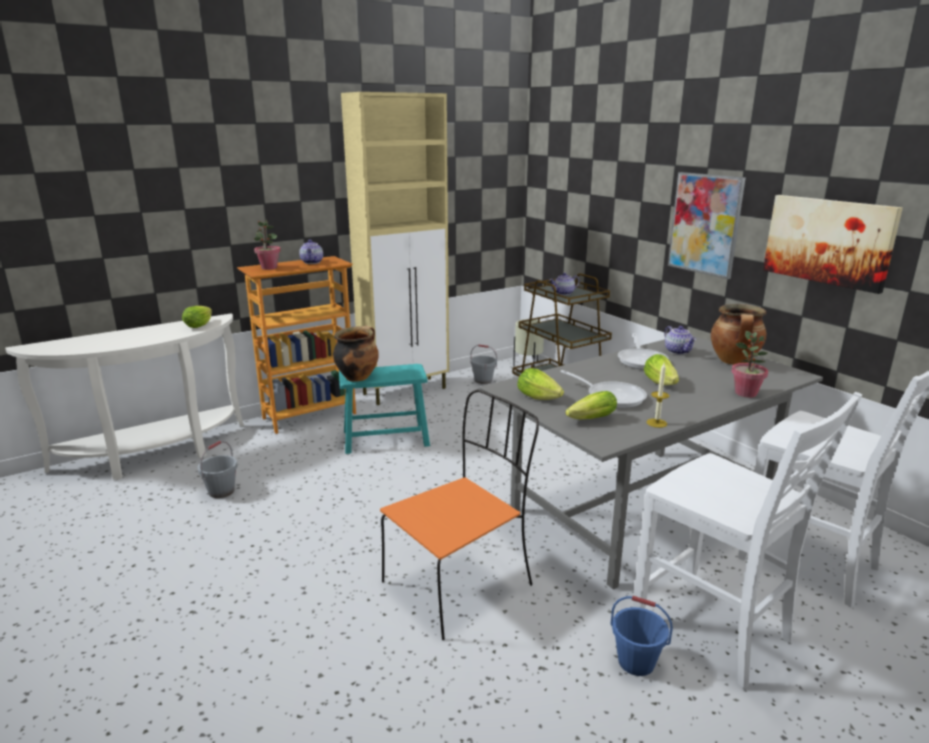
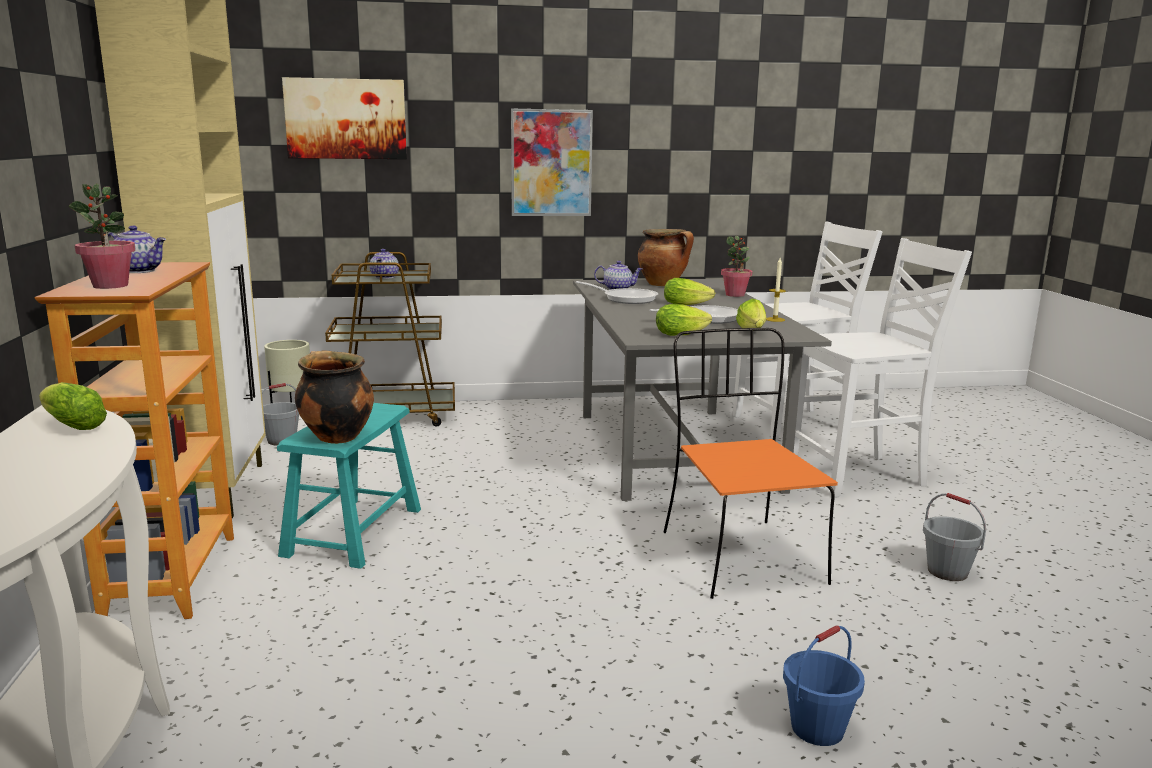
camera: 65 degrees left, 5 degrees down
grey bucket [197,441,238,498] -> grey bucket moved to [923,493,986,581]
blue bucket [611,596,673,676] -> blue bucket moved to [783,625,865,746]
picture [763,195,903,294] -> picture moved to [282,77,407,159]

